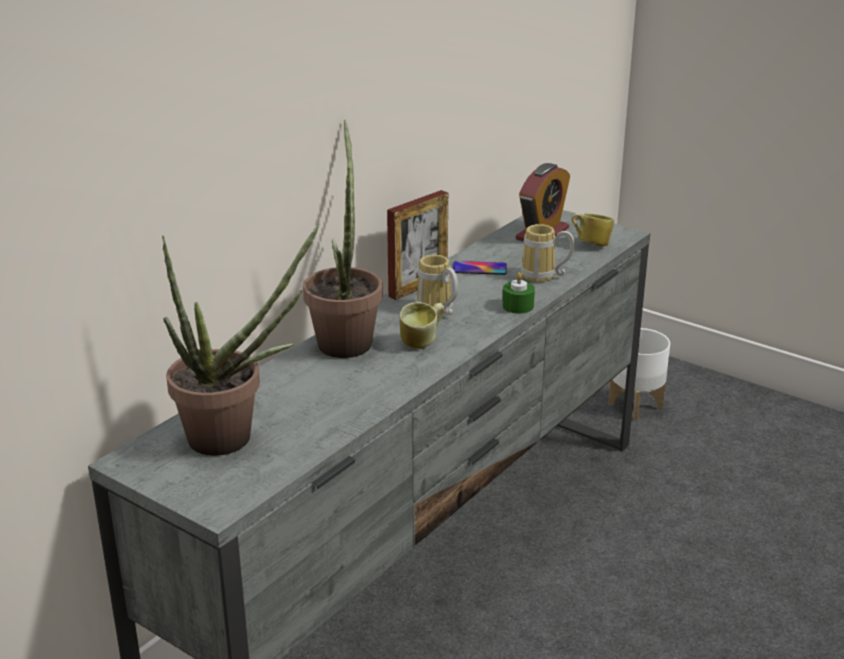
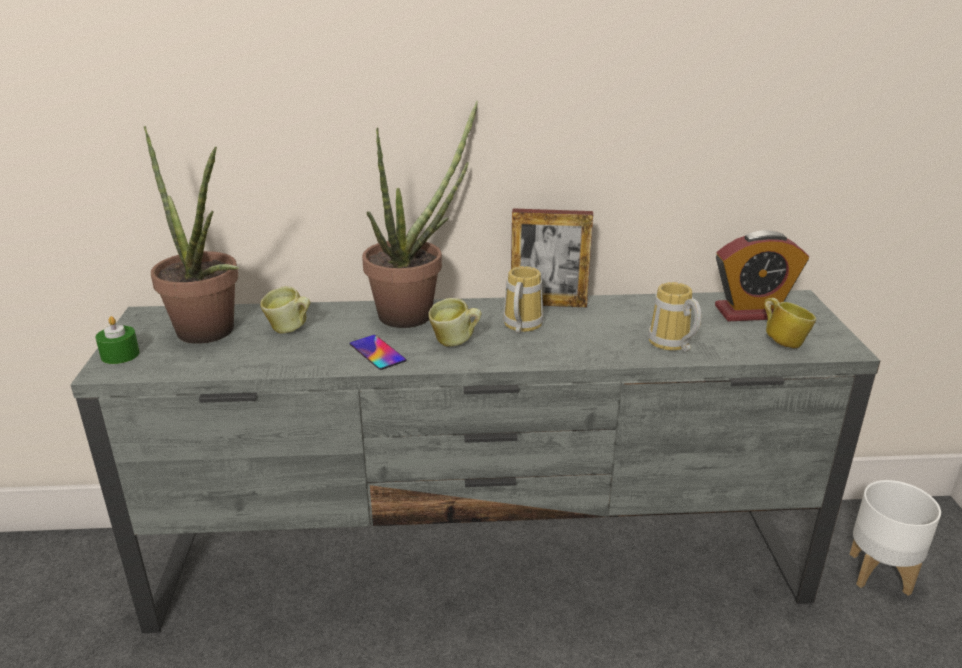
camera: 50 degrees right, 0 degrees up
phone [453,261,507,275] -> phone moved to [350,335,407,370]
green candle [502,272,535,314] -> green candle moved to [95,316,140,364]
none -> mug [260,286,310,334]

